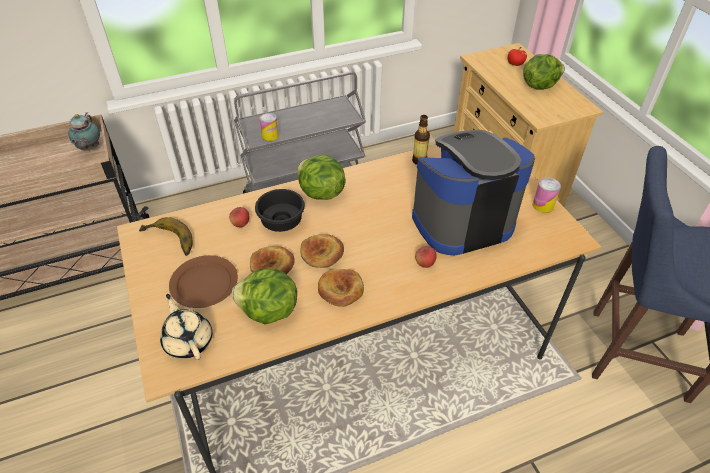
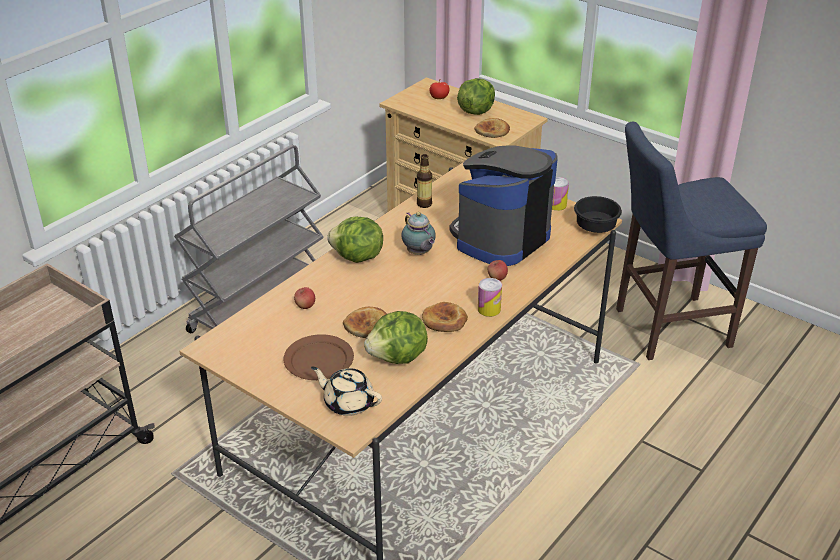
camera: 30 degrees left, 10 degrees down
teapot [68,113,100,151] -> teapot moved to [402,212,436,255]
banana [139,217,193,256] -> none
black bowl [255,189,305,232] -> black bowl moved to [574,196,622,233]
can [260,113,279,141] -> can moved to [478,278,502,317]
bread [300,234,344,268] -> bread moved to [474,118,510,138]

